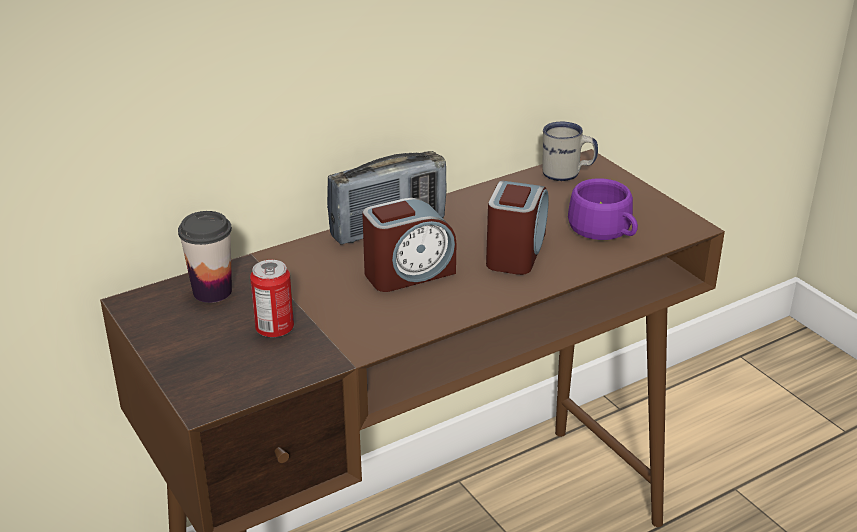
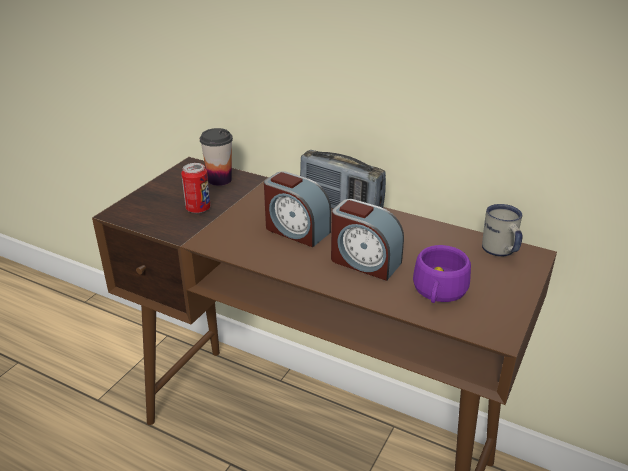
camera: 60 degrees right, 0 degrees up
alarm clock [486,181,549,275] -> alarm clock turned 45 degrees clockwise [331,199,404,281]

